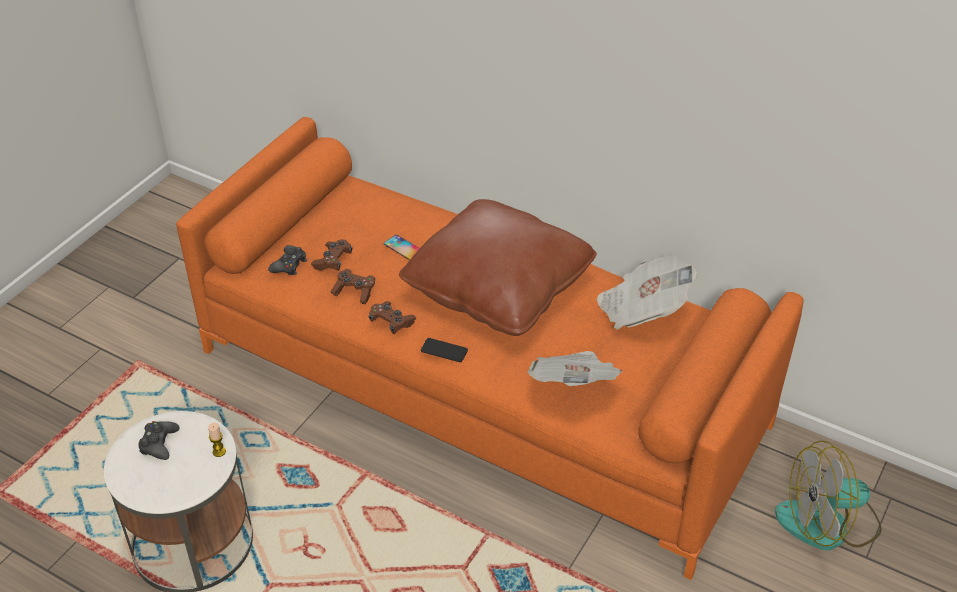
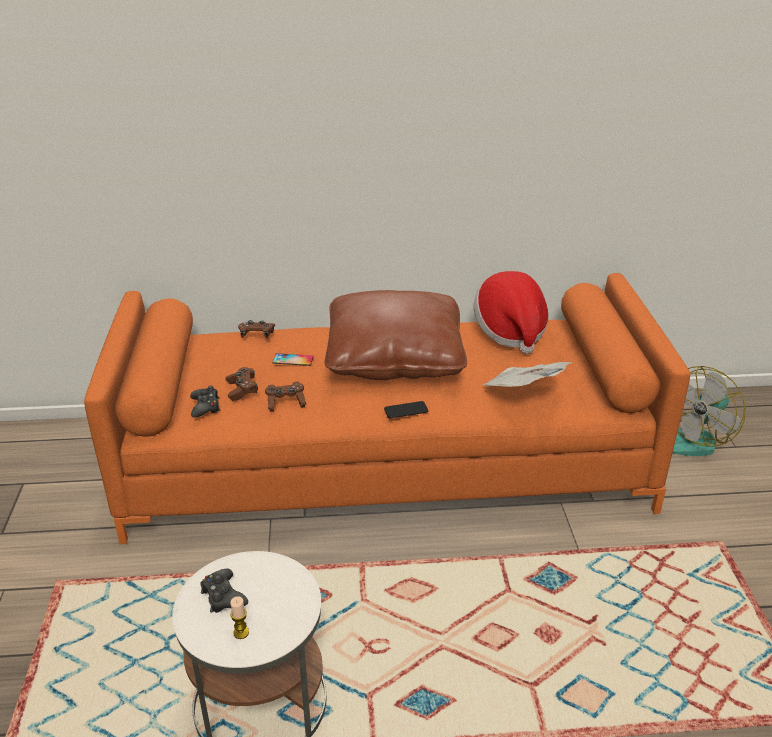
camera: 35 degrees left, 10 degrees down
candle [208,423,226,457] -> candle moved to [230,596,249,639]
brown game controller [369,301,416,334] -> brown game controller moved to [238,320,275,339]
newspaper [597,255,697,330] -> hat [474,271,549,354]

